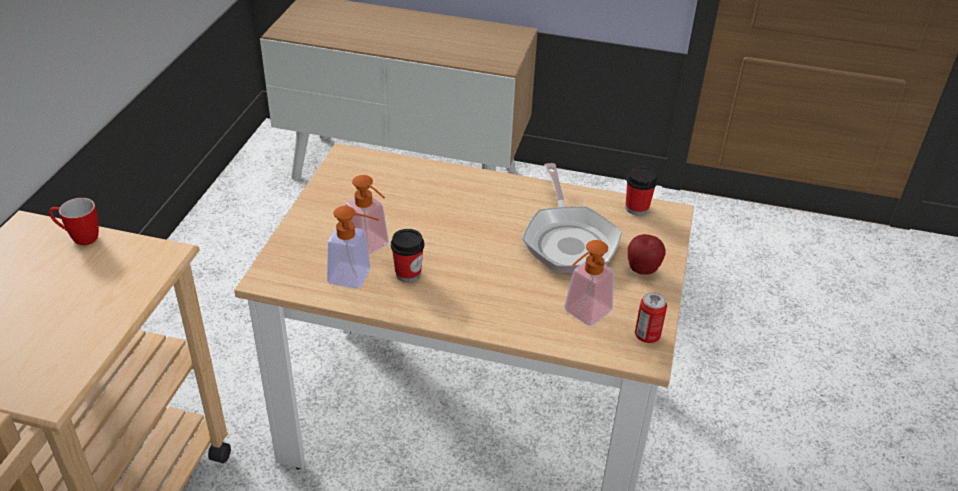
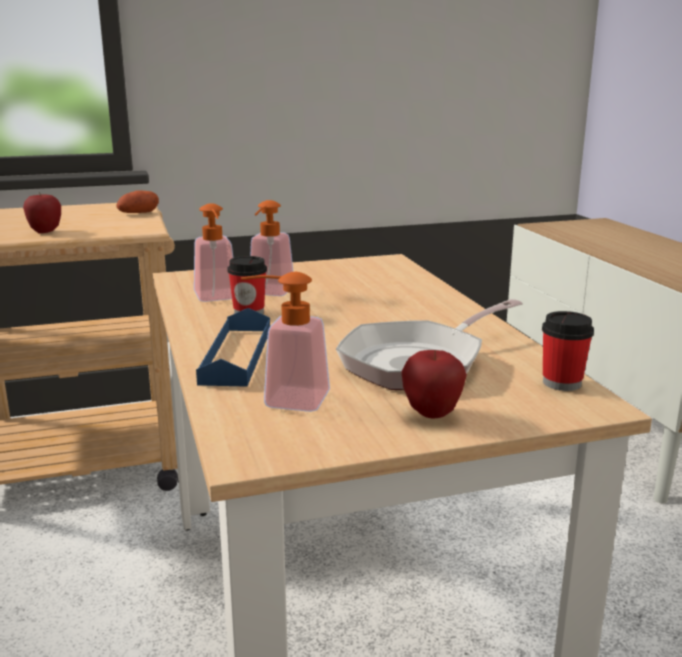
camera: 60 degrees right, 20 degrees down
mug [49,198,99,245] -> potato [116,190,159,213]
can [635,293,667,343] -> none
none -> apple [23,193,61,233]
none -> blue tray [196,308,270,387]

